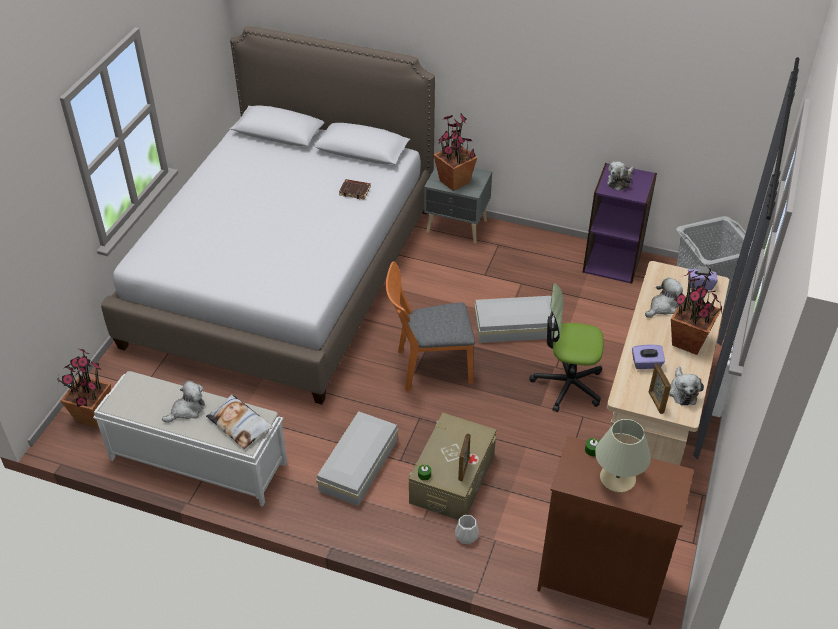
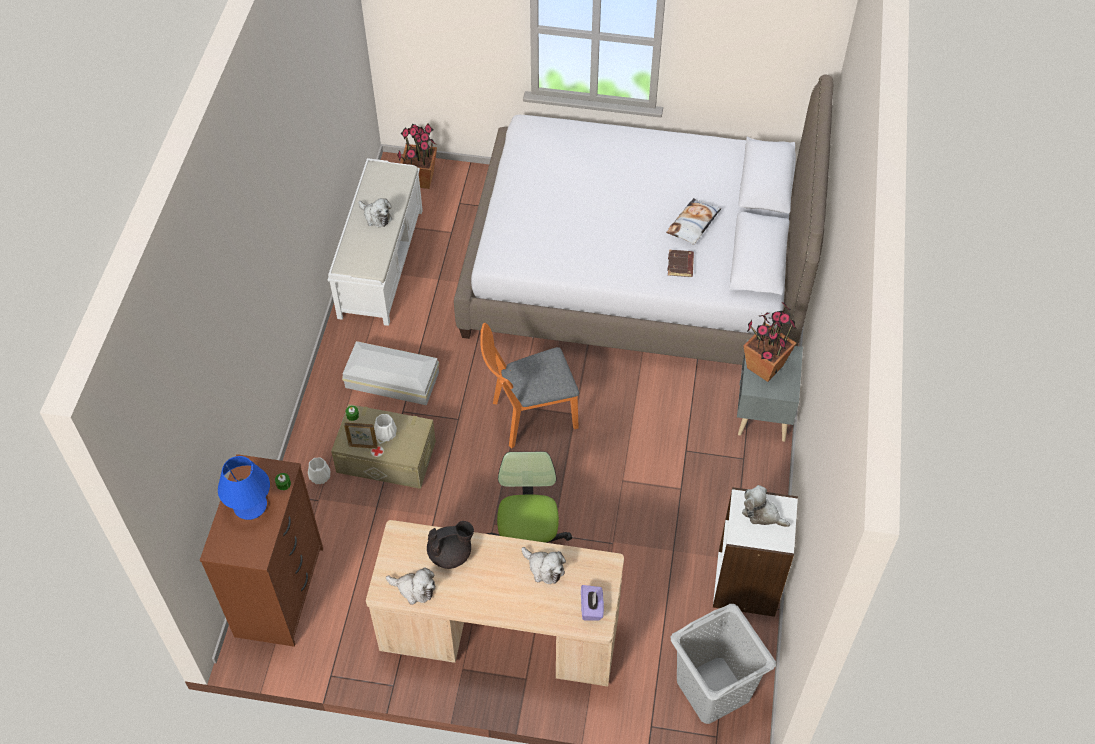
camera: 80 degrees right, 10 degrees up
pillow [206,394,272,449] -> pillow moved to [666,198,722,245]
orange chair [386,262,475,392] -> orange chair turned 90 degrees counterclockwise [480,323,579,448]
white storage box [474,296,555,343] -> none
purple bookcase [583,163,657,284] -> white bookcase [713,487,798,617]
beige table lamp [595,419,651,493] -> blue table lamp [218,456,270,520]
purple tissue box [632,345,665,369] -> black teapot [427,521,474,569]
picture frame [649,364,671,414] -> none
plush toy [669,366,704,405] -> plush toy turned 150 degrees counterclockwise [386,567,435,605]
potted plant [671,267,723,355] -> none
none -> white vase [374,414,397,441]

